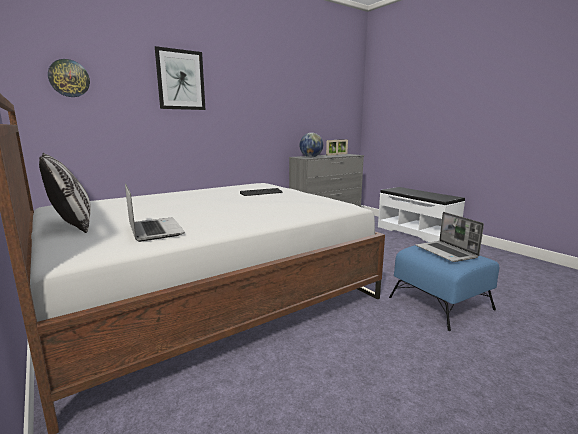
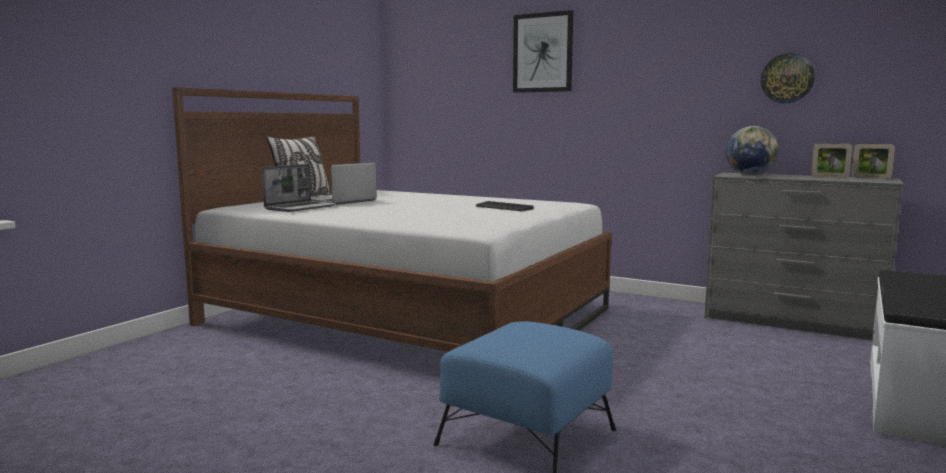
camera: 65 degrees right, 5 degrees down
wall clock [48,59,90,97] -> wall clock moved to [761,53,815,103]
laptop [416,212,484,262] -> laptop moved to [311,162,377,205]

